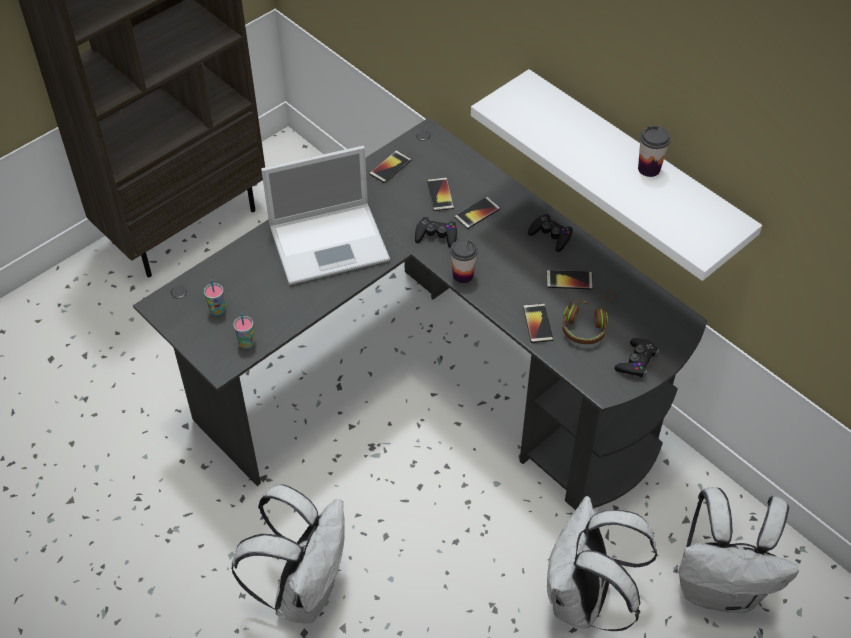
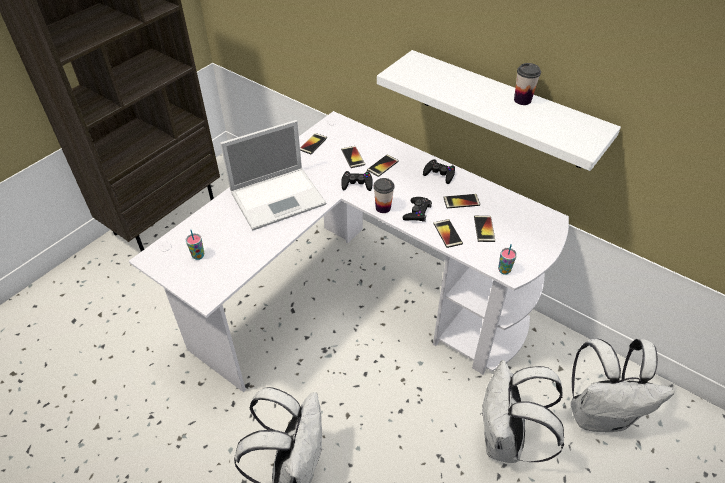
camera: 10 degrees left, 5 degrees down
black desk [133,118,707,510] -> white desk [129,111,569,392]
cup [233,313,255,349] -> cup moved to [498,244,517,275]
brown headphones [562,291,617,344] -> phone [474,216,495,242]
black game controller [615,338,659,378] -> black game controller moved to [403,197,432,222]

